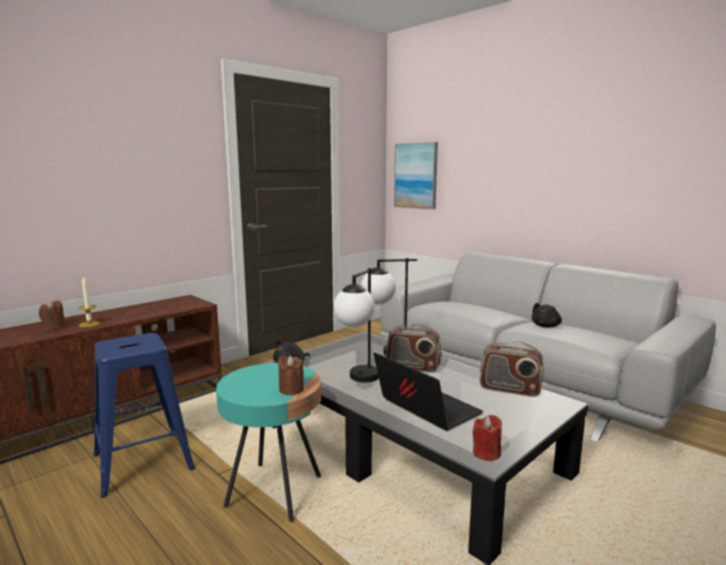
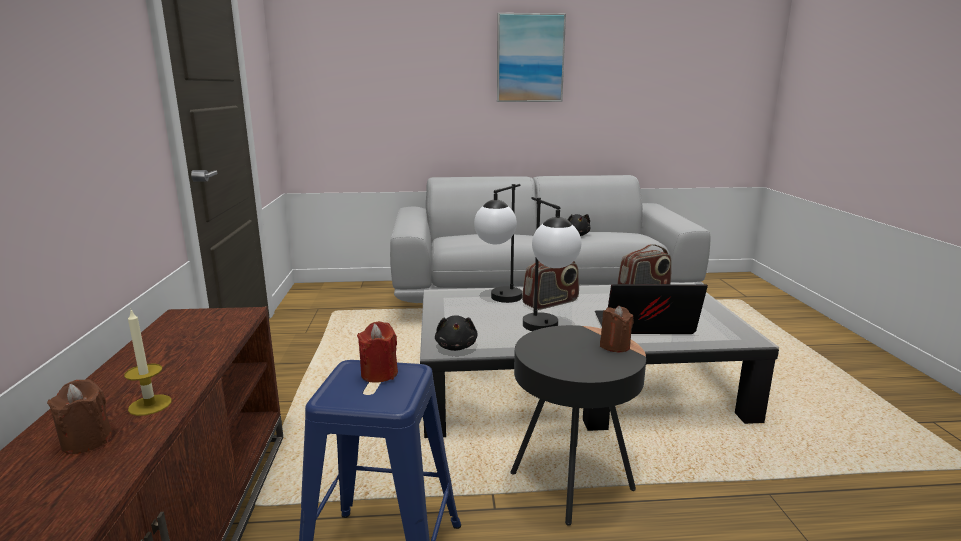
camera: 50 degrees left, 5 degrees up
turquoise side table [216,363,321,522] -> black side table [510,325,646,526]
picture [394,142,438,209] -> picture moved to [497,13,566,102]
red candle [472,415,502,461] -> red candle moved to [357,321,398,383]

